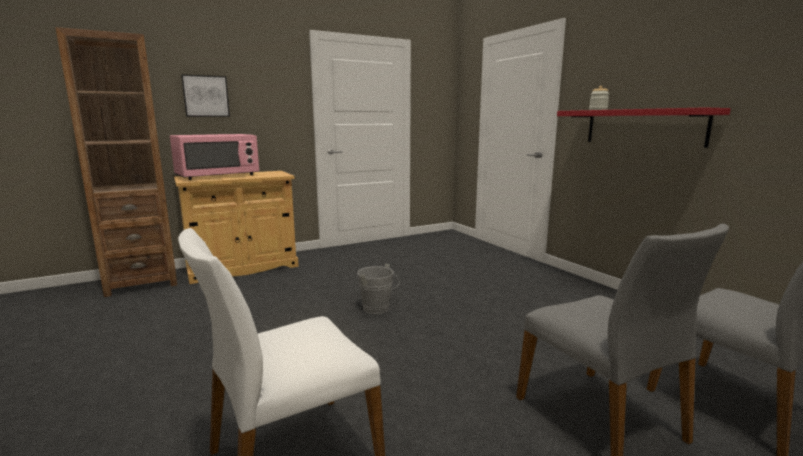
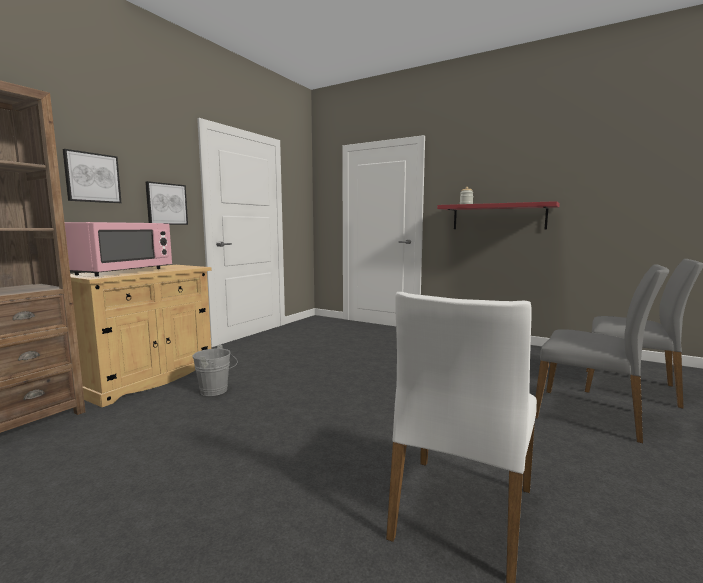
camera: 30 degrees left, 5 degrees down
grey bucket [357,263,400,314] -> grey bucket moved to [193,345,237,396]
none -> picture [145,181,188,225]

